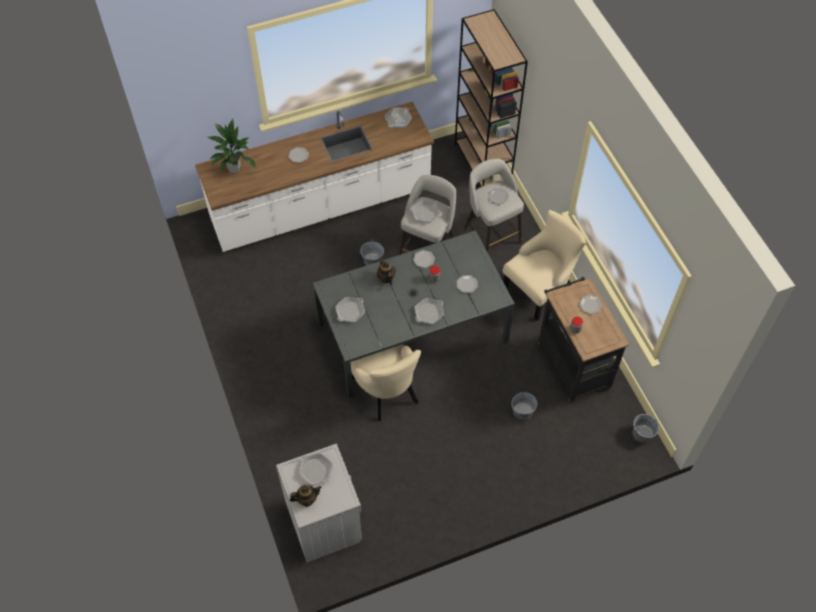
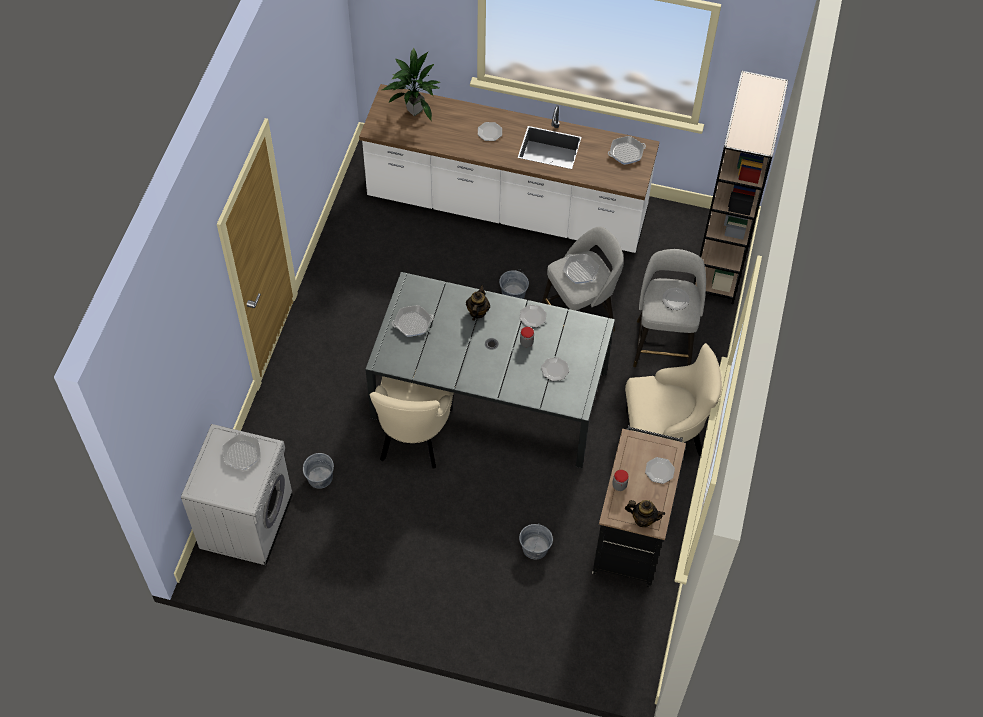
camera: 35 degrees right, 0 degrees up
teapot [290,485,322,507] -> teapot moved to [625,500,665,527]
frying pan [415,298,444,324] -> none
grey bucket [633,414,659,442] -> grey bucket moved to [303,453,334,489]

